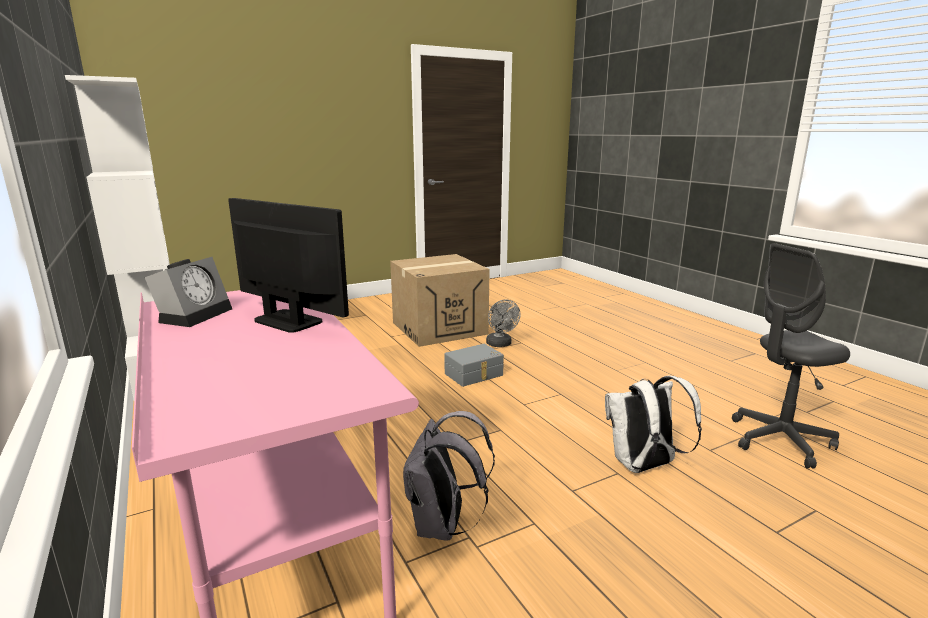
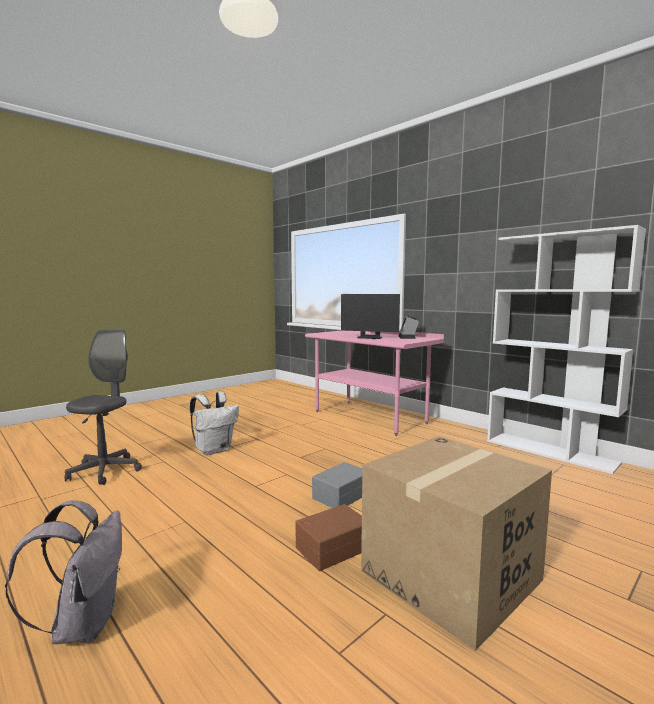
camera: 165 degrees right, 10 degrees down
grey backpack [403,411,495,541] -> grey backpack moved to [5,500,122,644]
grey fan [486,300,521,347] -> brown storage box [295,504,362,571]
grey office chair [732,243,850,468] -> grey office chair turned 45 degrees counterclockwise [65,330,142,485]

